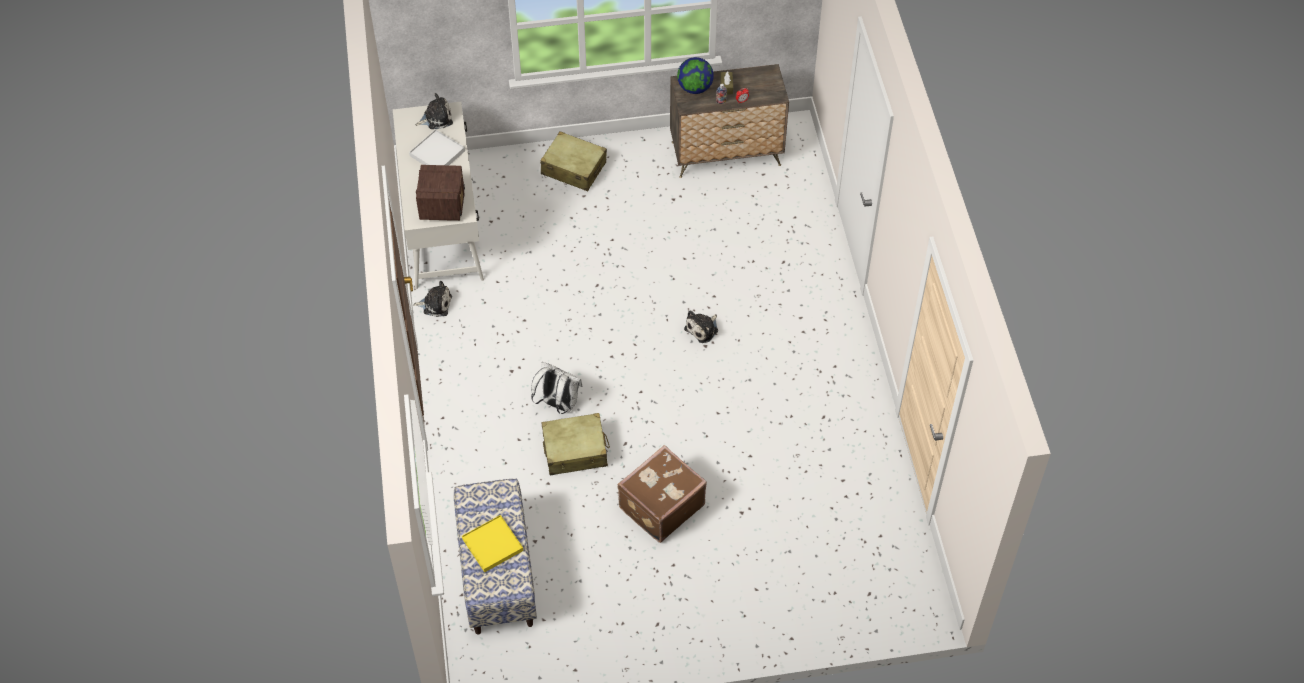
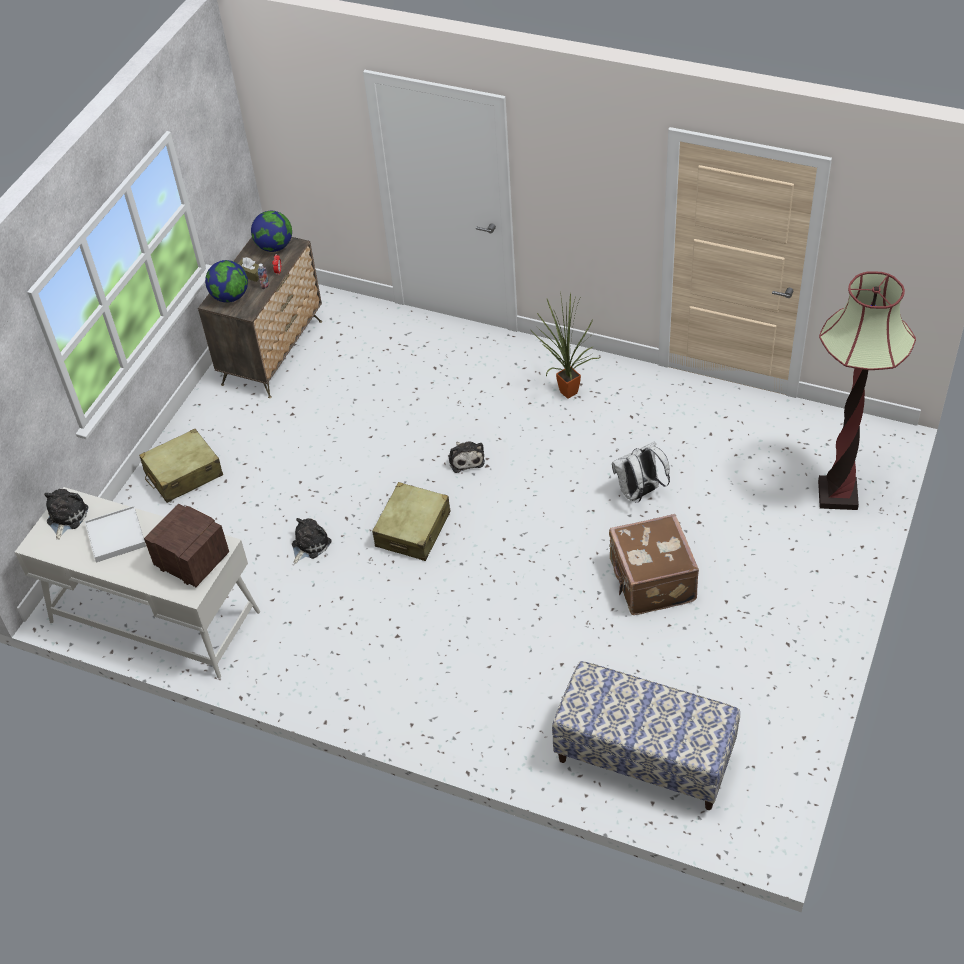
camera: 55 degrees left, 5 degrees down
plush toy [413,281,452,317] -> plush toy moved to [292,518,332,564]
yellow tray [462,515,523,572] -> none
white backpack [531,362,582,414] -> white backpack moved to [612,441,670,502]
beige suitcase [541,413,610,475] -> beige suitcase moved to [372,482,450,561]
none -> globe [251,211,292,252]
none -> potted plant [531,291,600,399]
none -> floor lamp [818,271,916,510]

